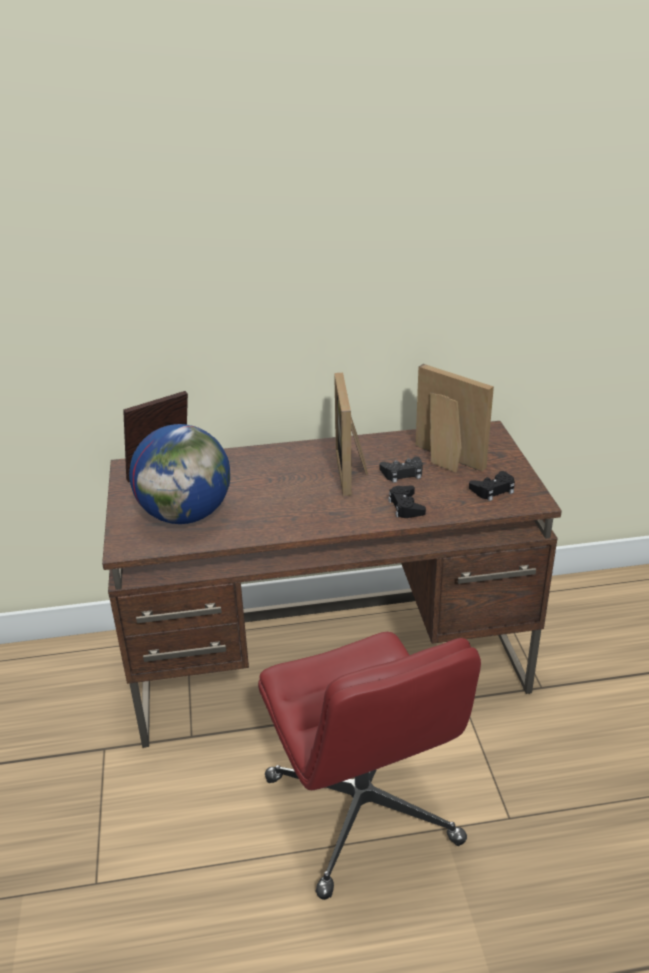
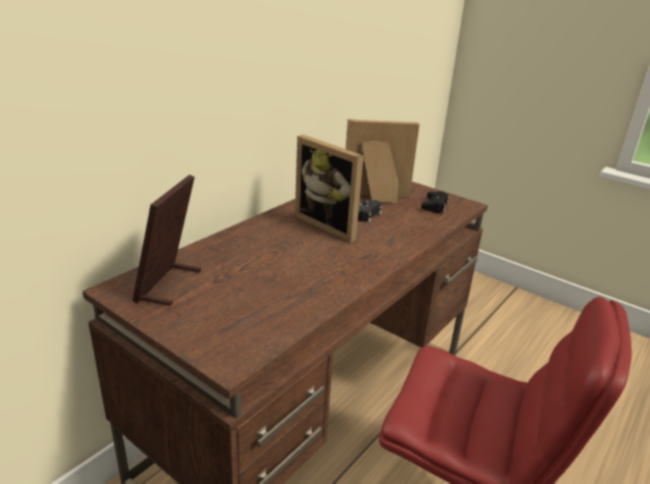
camera: 45 degrees left, 5 degrees down
globe [129,424,230,524] -> none
black game controller [388,485,426,518] -> none

